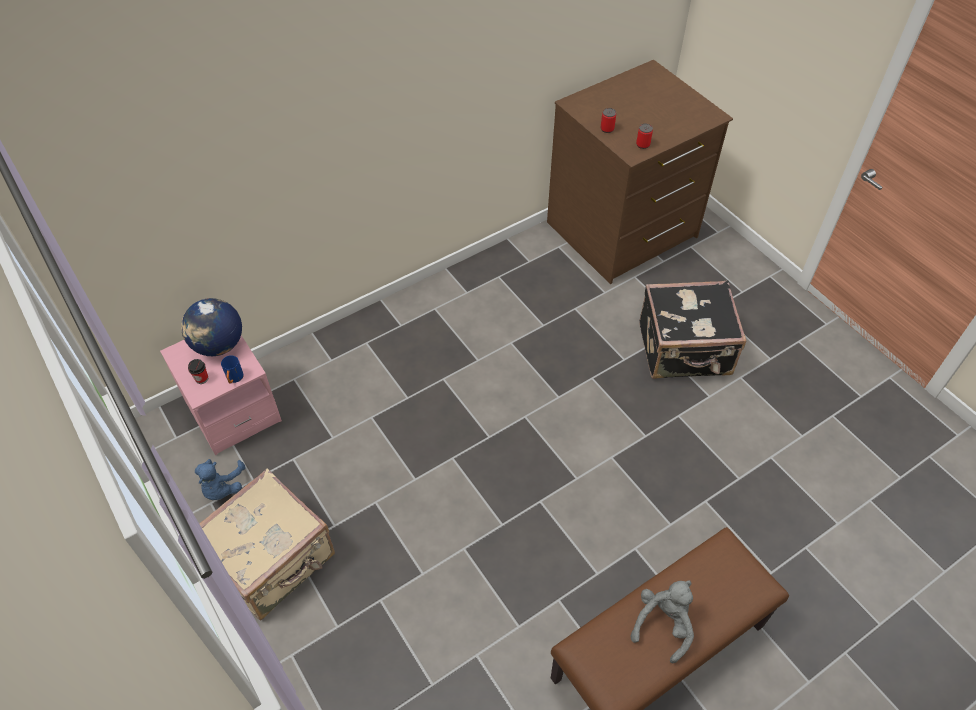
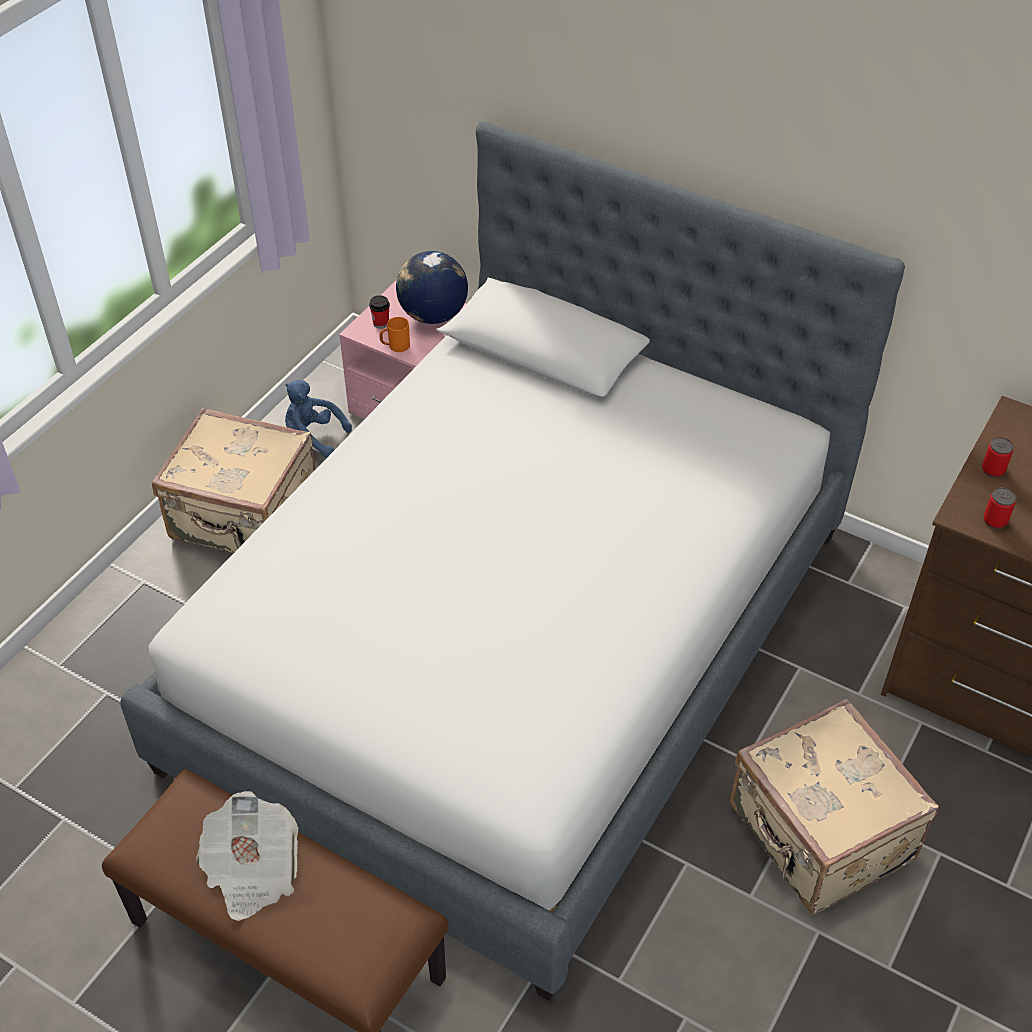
camera: 65 degrees right, 5 degrees down
blue plush toy [195,459,246,500] -> blue plush toy turned 45 degrees clockwise [285,380,352,458]
blue mug [221,355,244,384] -> orange mug [379,317,410,352]
grey plush toy [631,580,694,664] -> newspaper [196,791,298,921]
black suitcase [639,280,746,379] -> beige suitcase [730,699,939,914]
none -> bed [120,121,905,1001]

